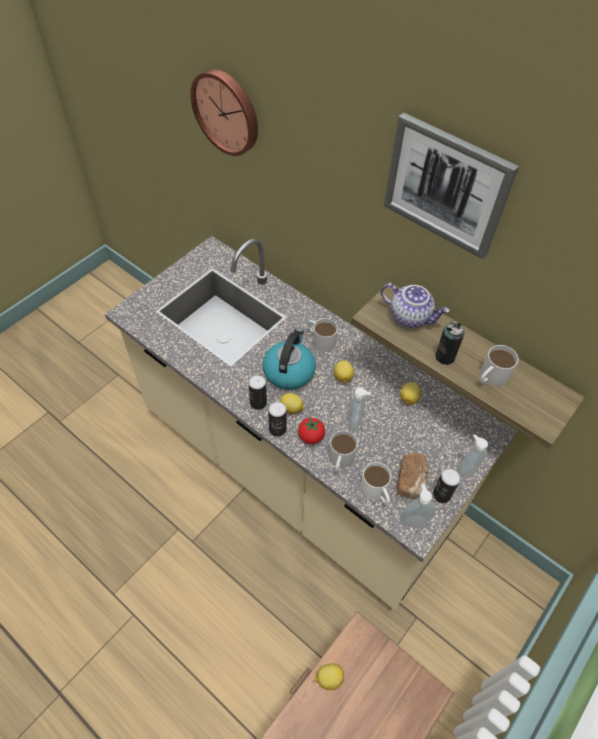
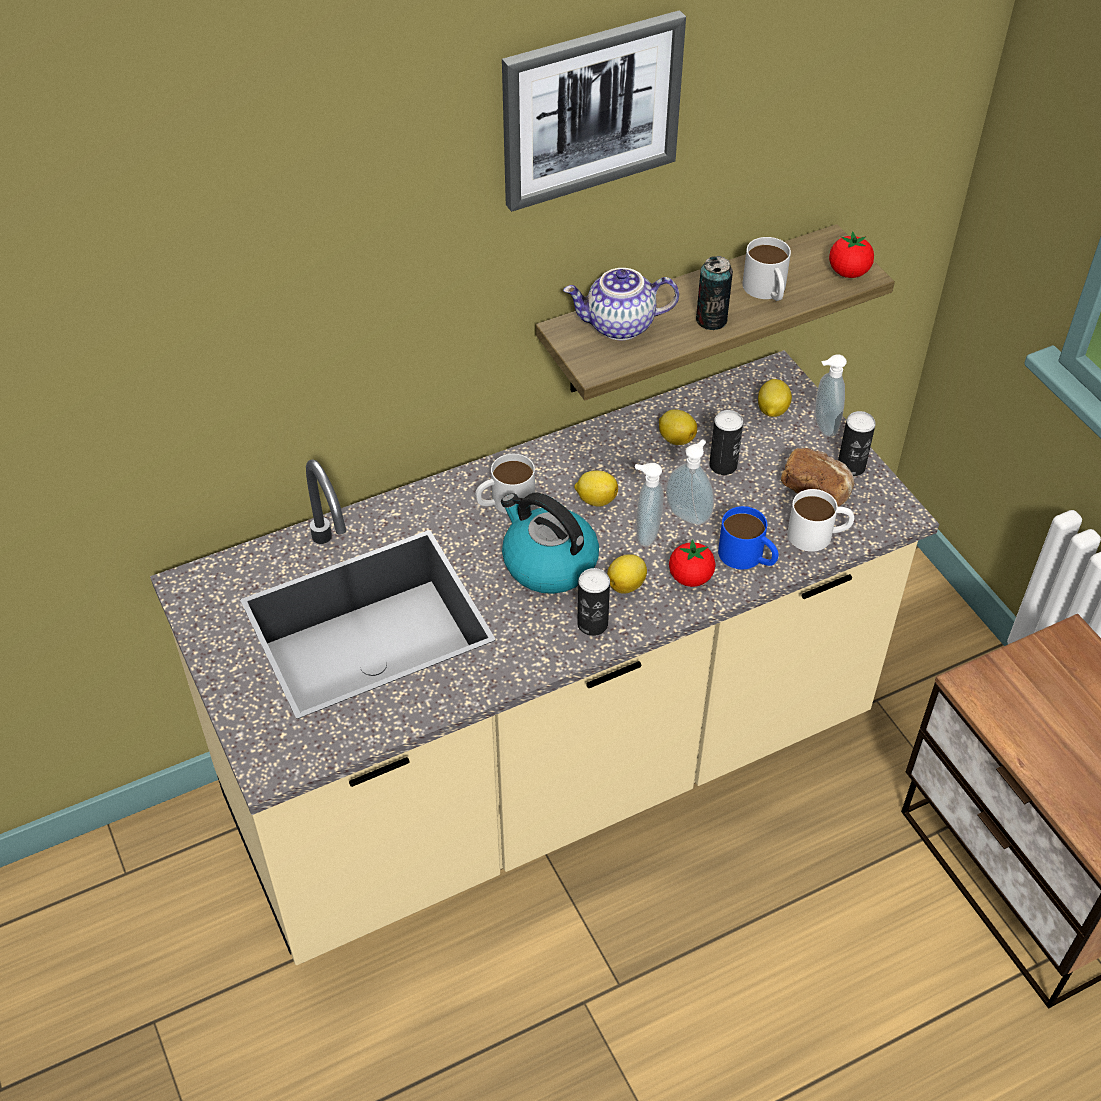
camera: 65 degrees left, 5 degrees down
wall clock [190,69,258,156] -> none
can [268,401,287,437] -> can moved to [709,410,743,475]
lemon [315,663,344,690] -> lemon moved to [758,379,792,417]
white mug [329,431,358,473] -> blue mug [718,506,779,569]
teapot [381,283,449,328] -> teapot turned 150 degrees counterclockwise [563,268,679,340]
soap dispenser [400,484,436,526] -> soap dispenser moved to [635,463,664,547]
none -> tomato [829,231,874,278]

